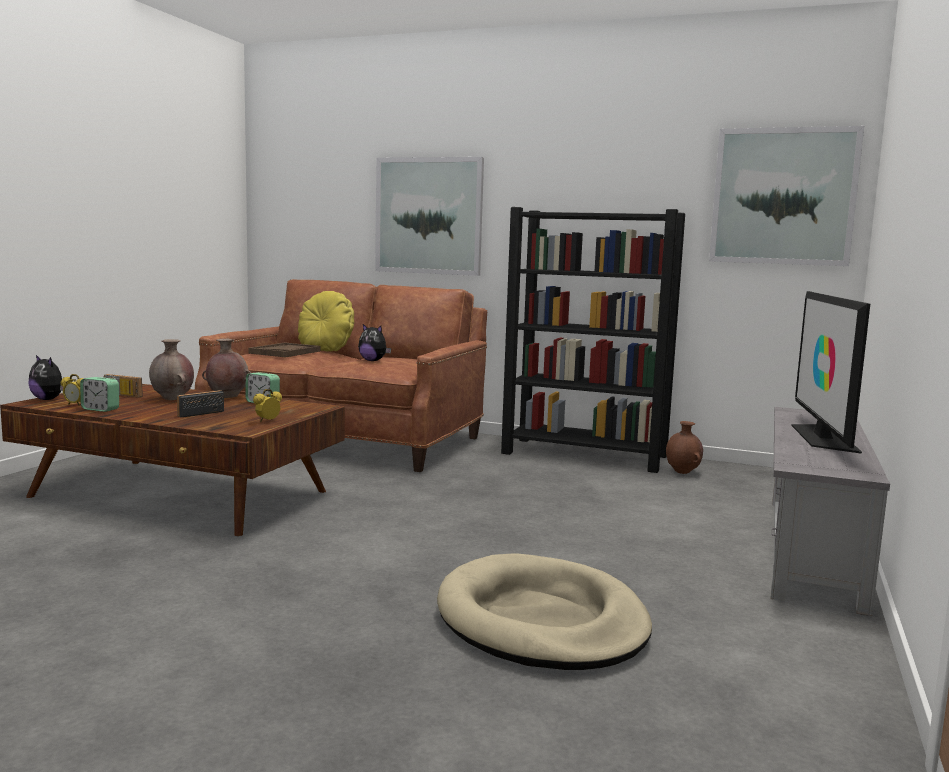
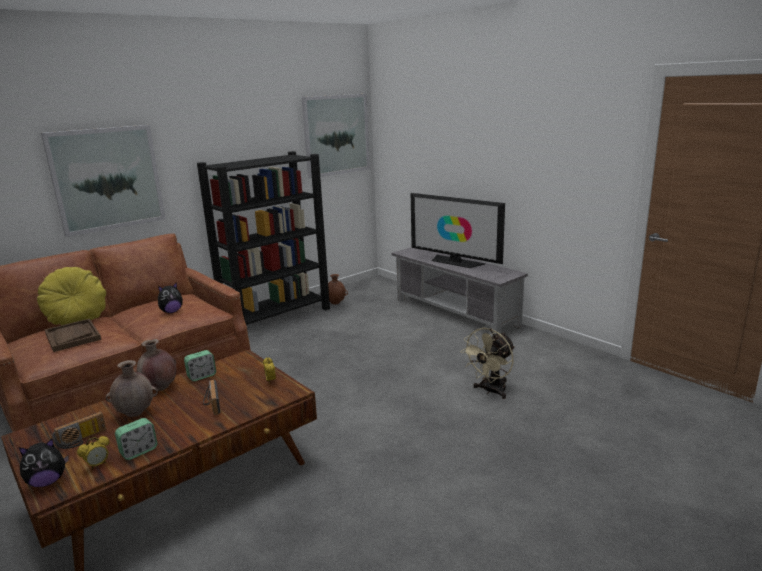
camera: 60 degrees left, 10 degrees up
beige dog bed [437,553,652,670] -> beige fan [461,328,515,399]

